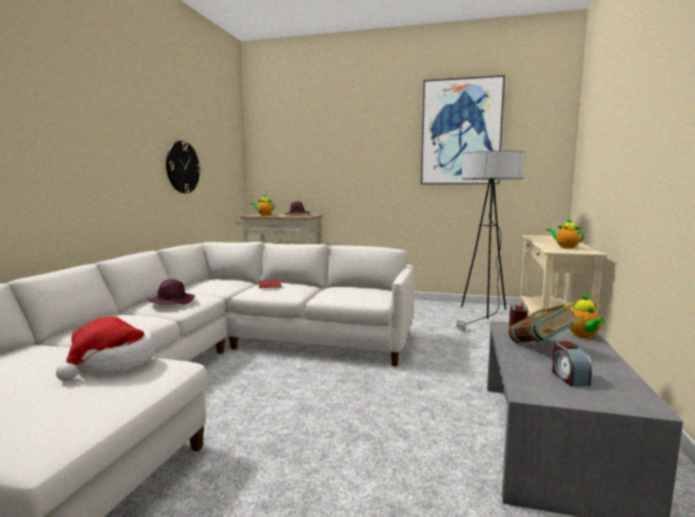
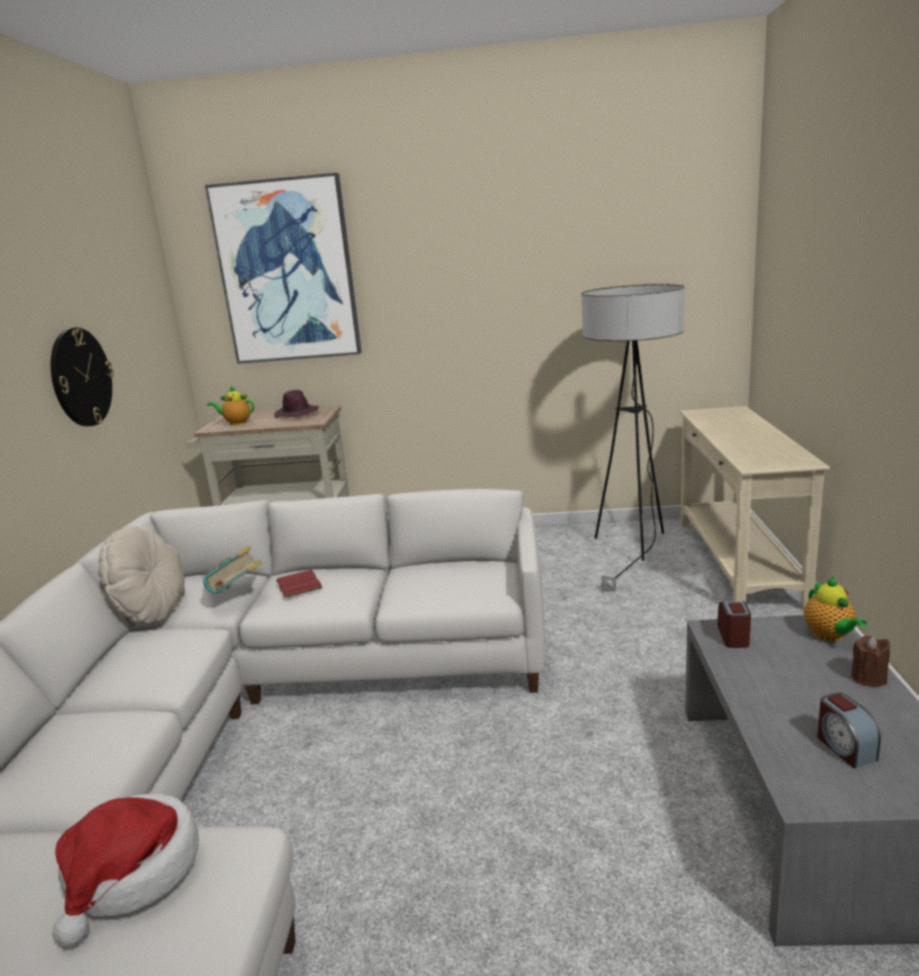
camera: 10 degrees left, 10 degrees up
purple hat [147,279,195,305] -> none
picture [421,75,505,184] -> picture moved to [205,173,362,364]
book [508,302,584,343] -> book moved to [203,546,262,594]
teapot [546,218,584,249] -> none
none -> beige pillow [99,526,185,624]
none -> brown candle [851,636,890,687]

